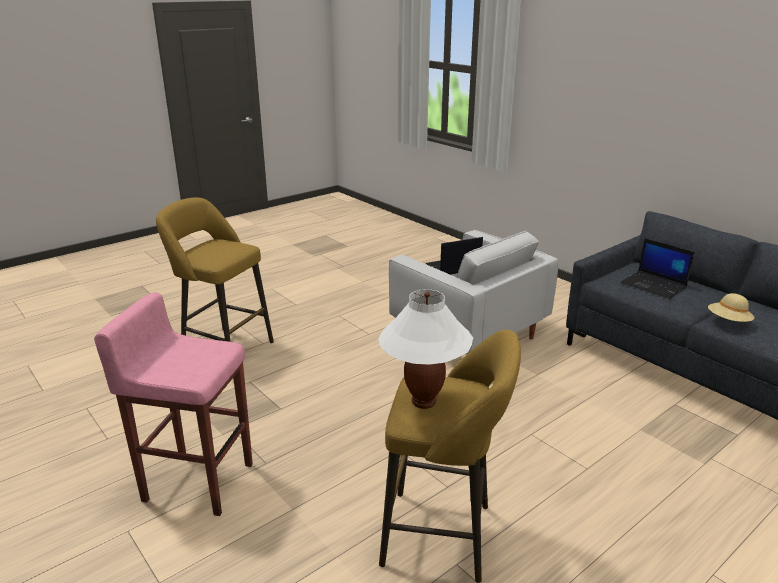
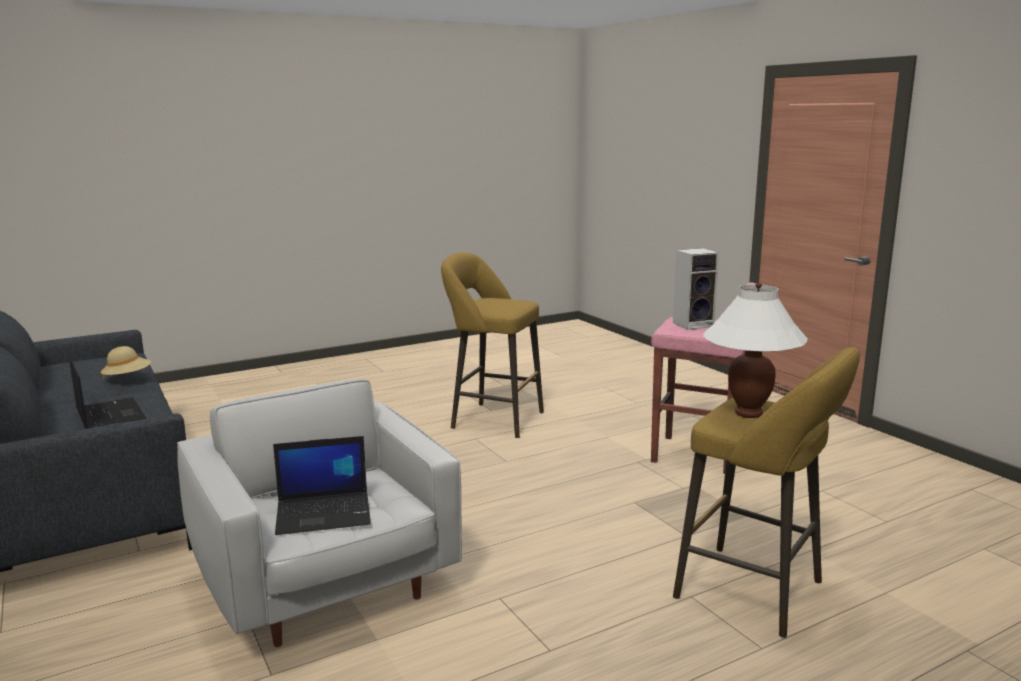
camera: 170 degrees left, 10 degrees down
white table lamp [378,289,473,409] -> white table lamp moved to [703,283,808,418]
none -> speaker [673,248,719,330]

